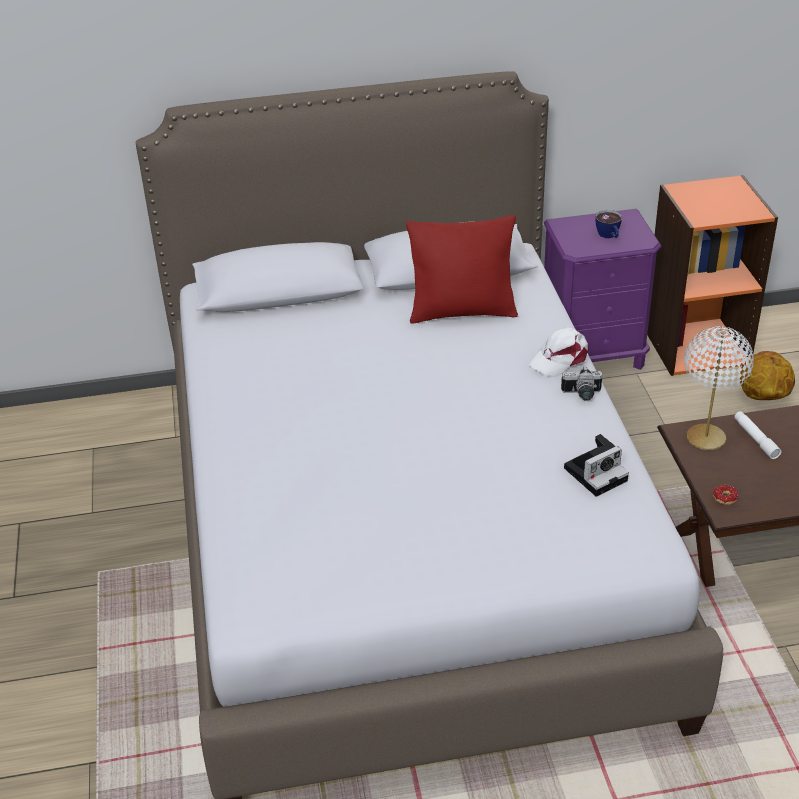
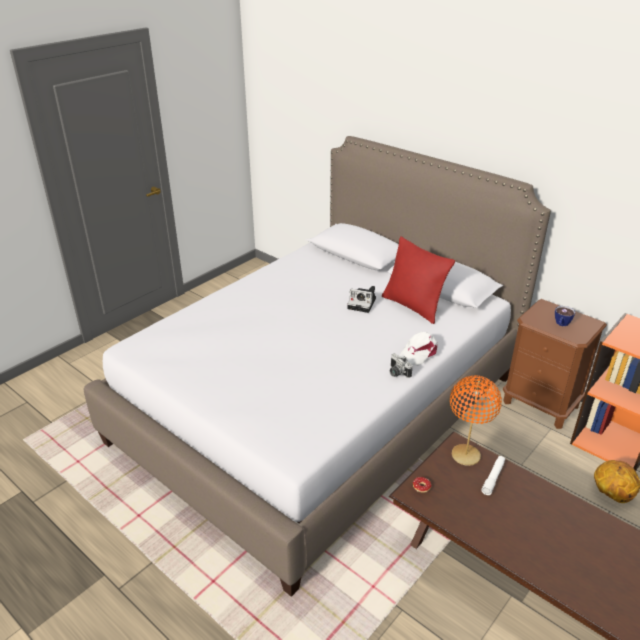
camera: 50 degrees right, 5 degrees down
white cap [529,327,589,377] -> white cap turned 60 degrees counterclockwise [399,331,438,366]
purple nightstand [544,209,661,370] -> brown nightstand [503,299,607,429]
camera [564,434,629,497] -> camera moved to [347,286,376,313]
white table lamp [684,326,754,450] -> orange table lamp [450,375,502,466]

